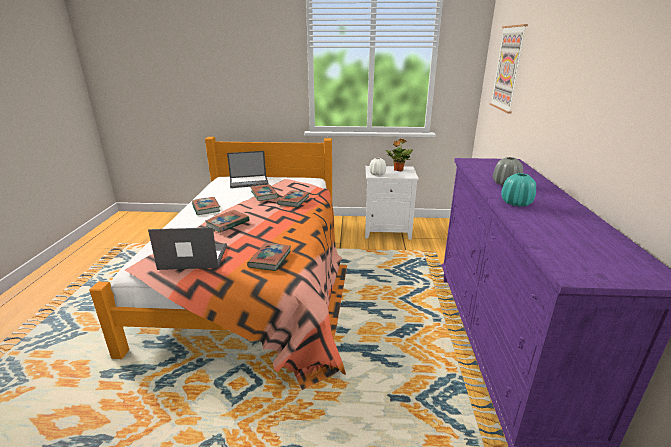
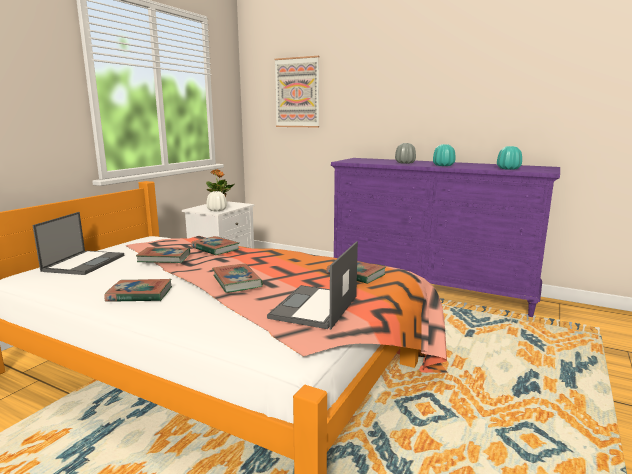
camera: 65 degrees left, 10 degrees down
none -> turquoise vase [497,146,522,170]

